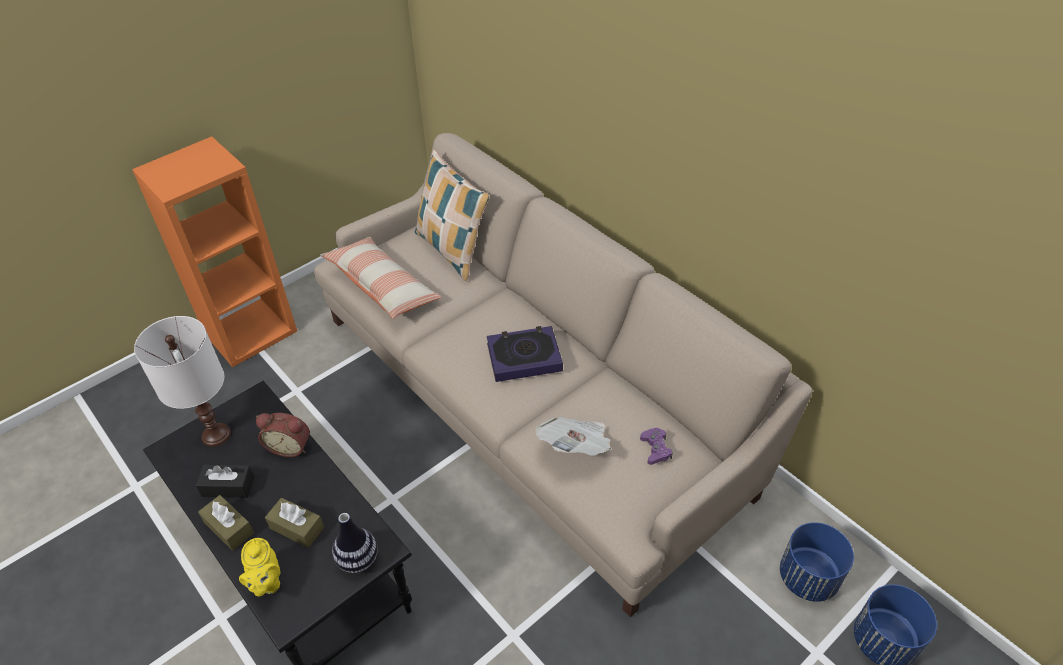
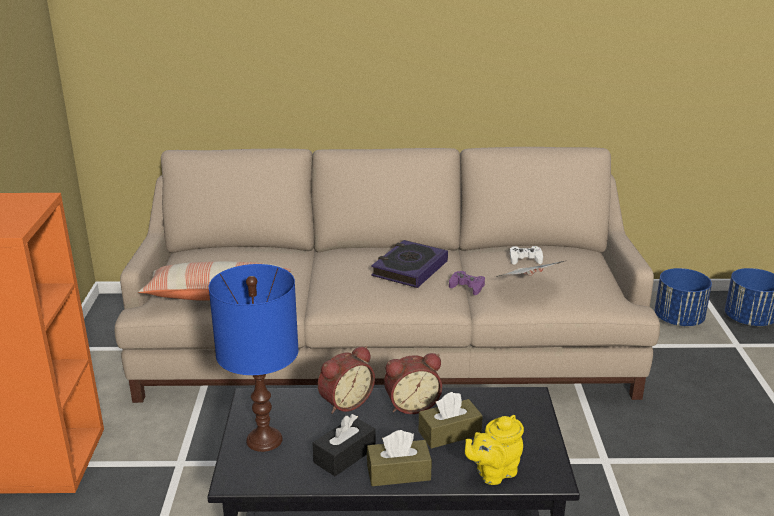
camera: 50 degrees left, 20 degrees down
white table lamp [134,316,231,447] -> blue table lamp [209,264,299,452]
yellow teapot [239,538,280,597] -> yellow teapot turned 120 degrees clockwise [465,415,524,485]
vase [332,513,378,573] -> none
pillow [415,149,490,281] -> none
purple game controller [640,428,673,465] -> purple game controller moved to [449,271,485,295]
none -> alarm clock [384,353,442,414]
none -> white game controller [510,246,543,264]

